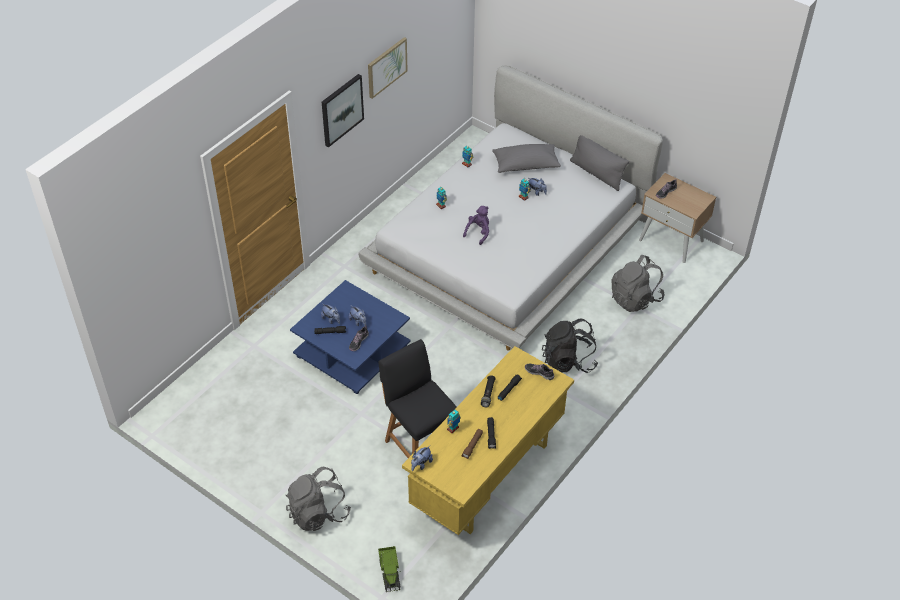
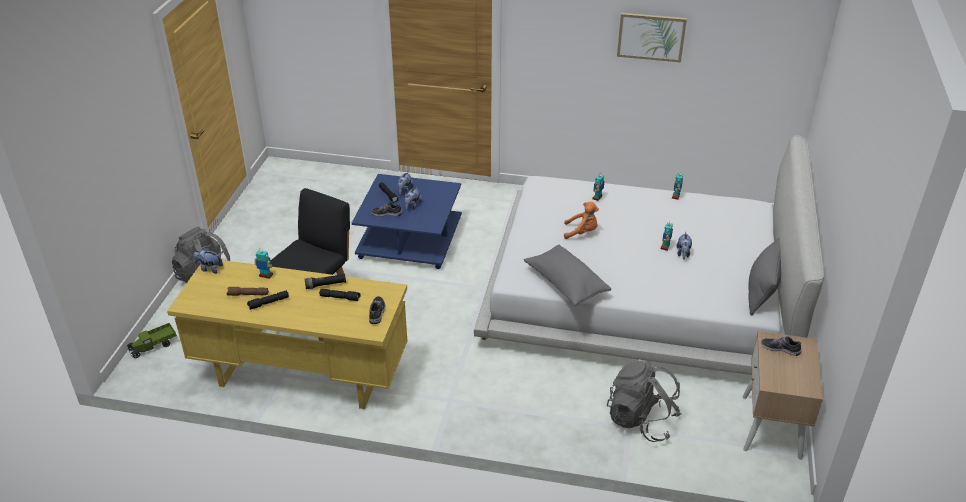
camera: 65 degrees right, 10 degrees down
picture [322,74,364,147] -> none
purple plush toy [463,206,489,245] -> orange plush toy [564,202,599,239]
grey pillow [492,144,561,173] -> grey pillow moved to [524,245,611,306]
black backpack [542,319,598,373] -> none

